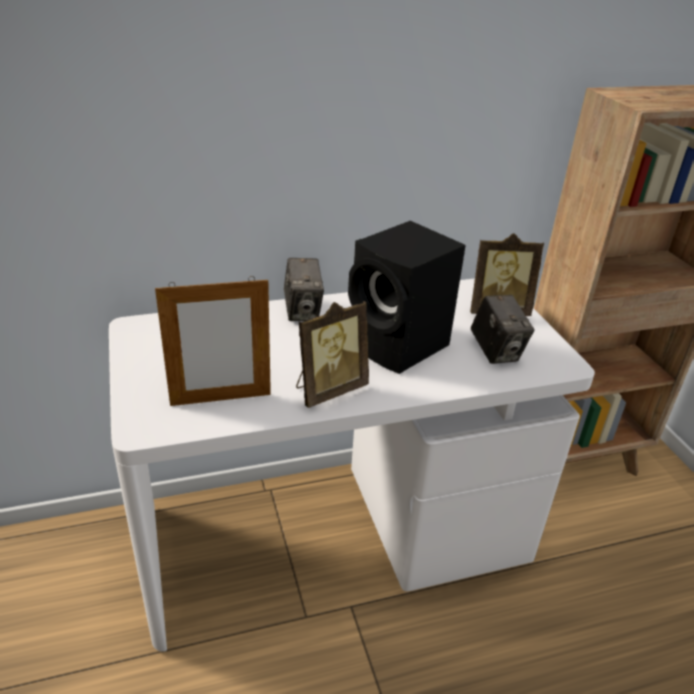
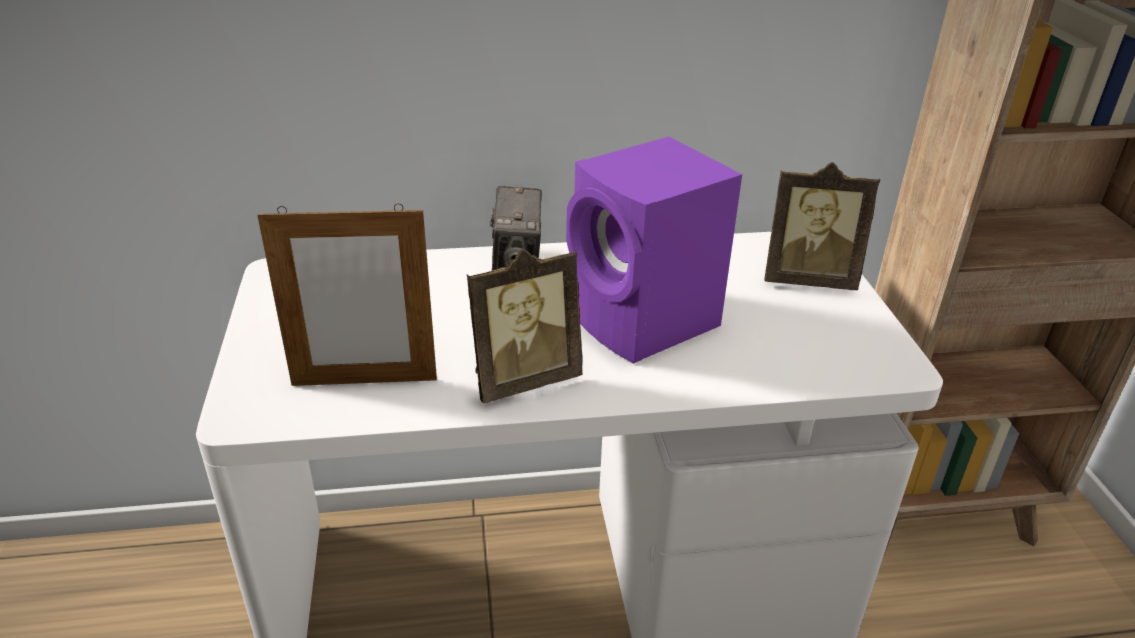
camera: 10 degrees right, 0 degrees up
black speaker [348,221,466,374] -> purple speaker [566,137,742,363]
camera [470,295,535,364] -> none

